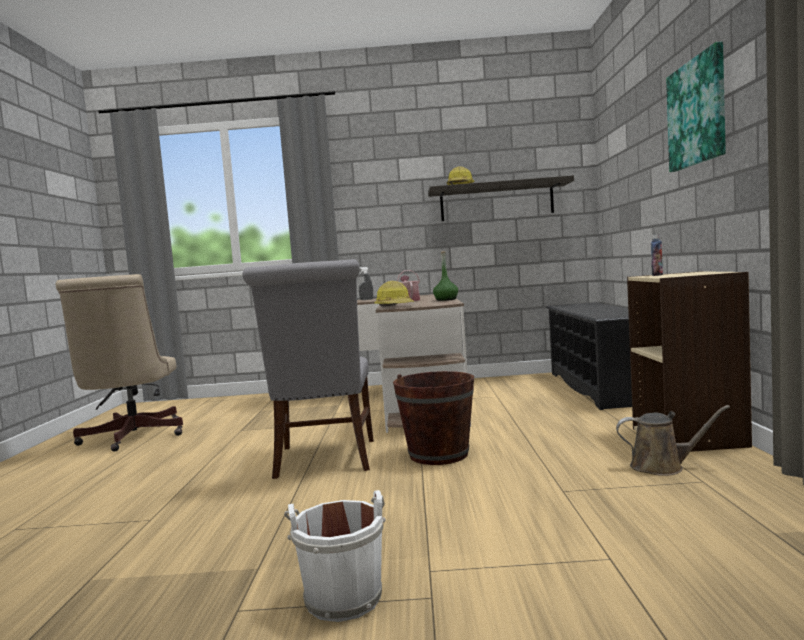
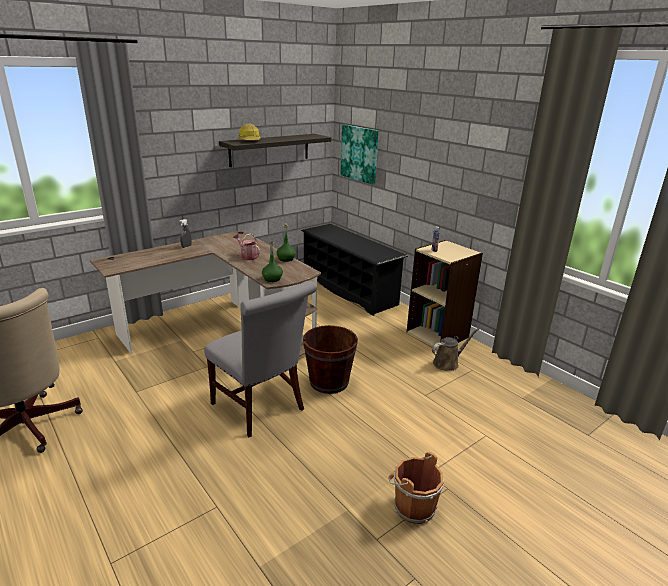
camera: 40 degrees left, 20 degrees up
white bucket [284,490,386,622] -> brown bucket [388,452,444,524]
hard hat [375,281,414,307] -> green bottle [262,241,283,282]
picture [666,41,726,172] -> picture moved to [341,125,379,185]

